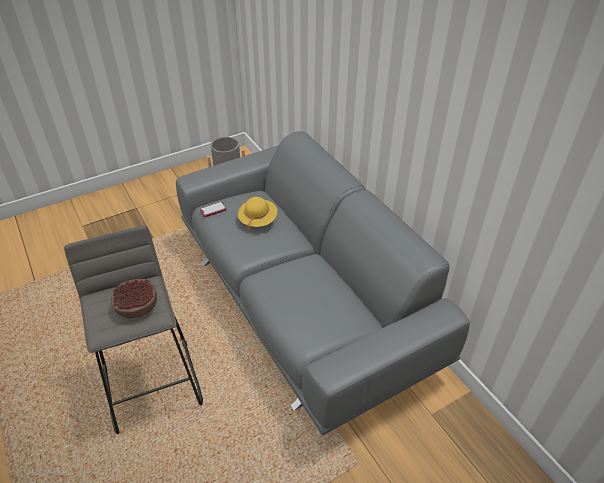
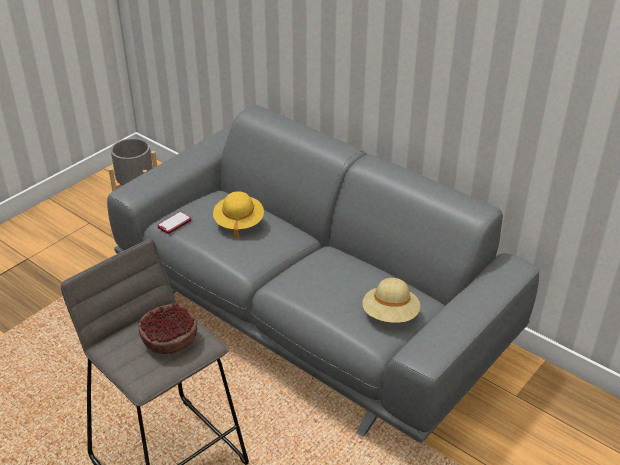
camera: 20 degrees left, 5 degrees down
none -> beige hat [362,278,420,323]

